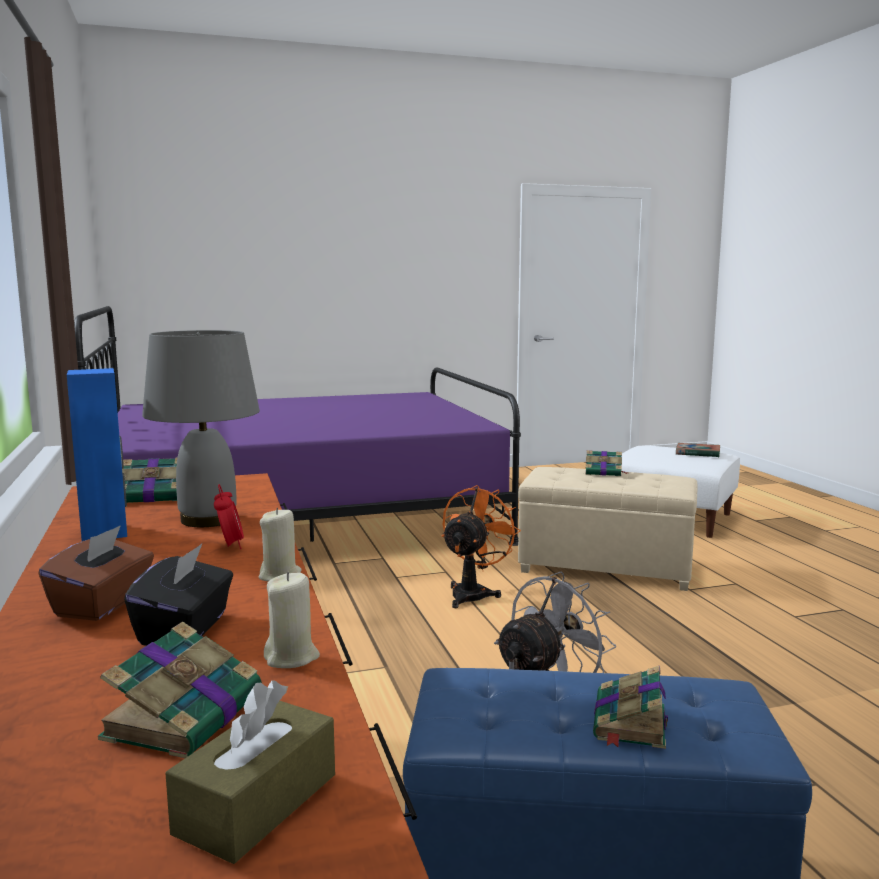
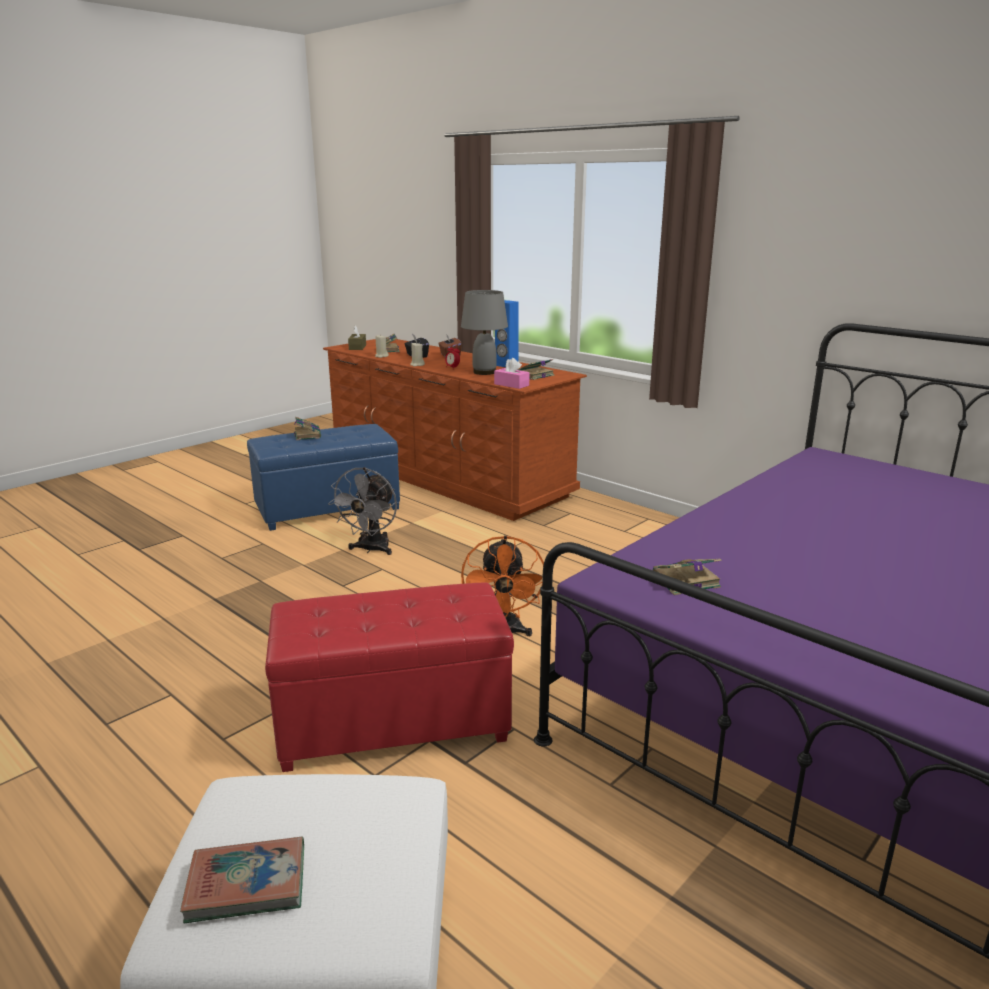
camera: 150 degrees right, 10 degrees up
beige ottoman [518,467,698,591] -> red ottoman [265,583,514,772]
book [585,450,628,476] -> book moved to [653,559,722,595]
none -> pink tissue box [494,358,530,389]

